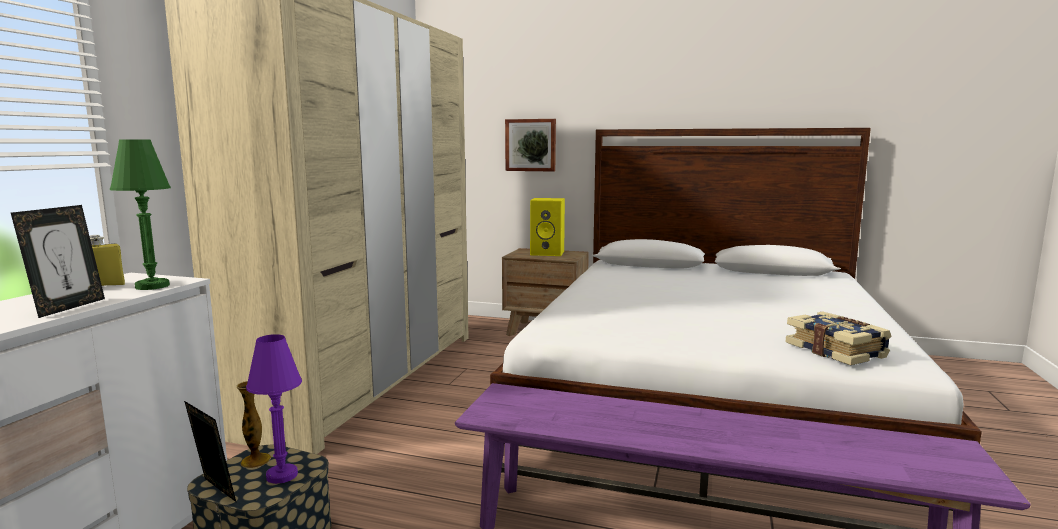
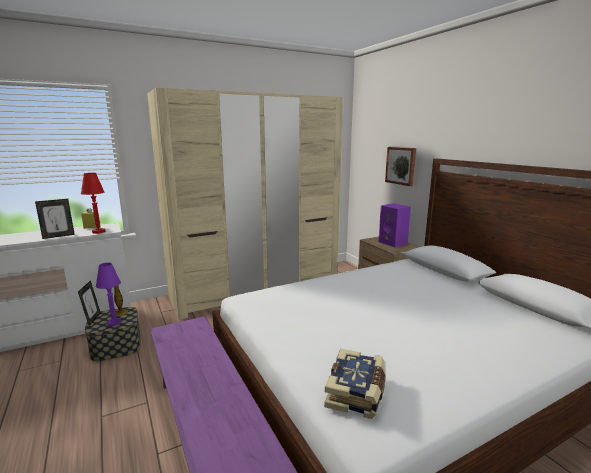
camera: 45 degrees right, 5 degrees up
green table lamp [110,140,171,290] -> red table lamp [81,173,106,234]
yellow speaker [530,198,565,256] -> purple speaker [378,203,411,247]

